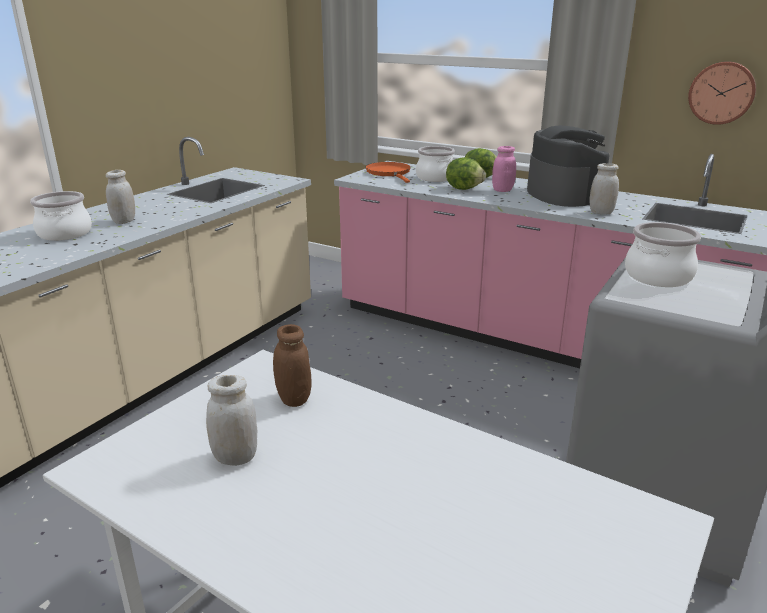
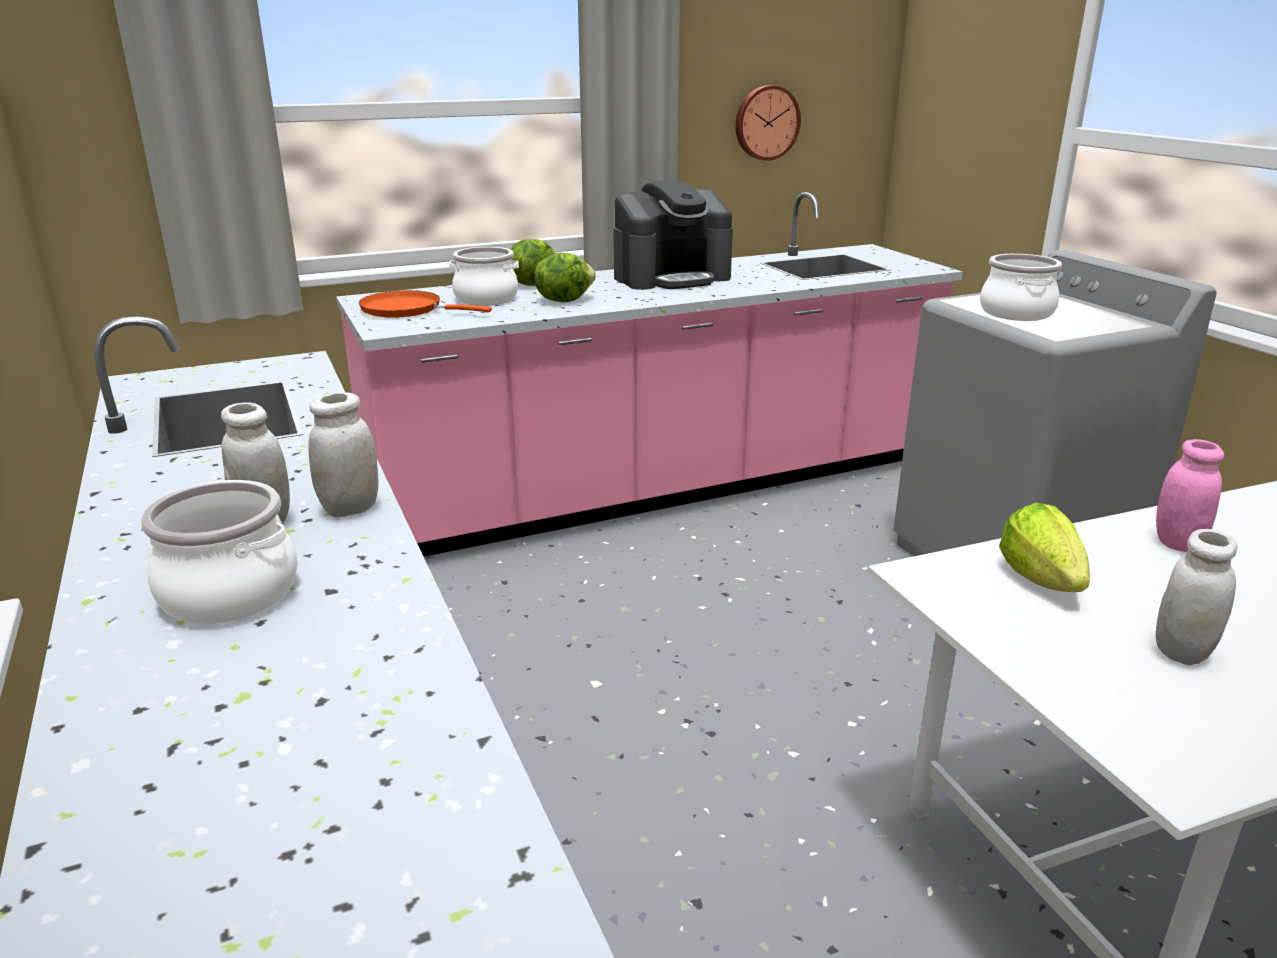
camera: 55 degrees left, 0 degrees up
brown jar [273,324,311,407] -> lettuce [999,503,1090,592]
pink jar [492,146,516,192] -> pink jar moved to [1156,439,1224,552]
coffee machine [527,125,610,207] -> coffee machine turned 135 degrees clockwise [613,180,733,290]
white jar [589,163,619,215] -> white jar moved to [308,392,379,517]

